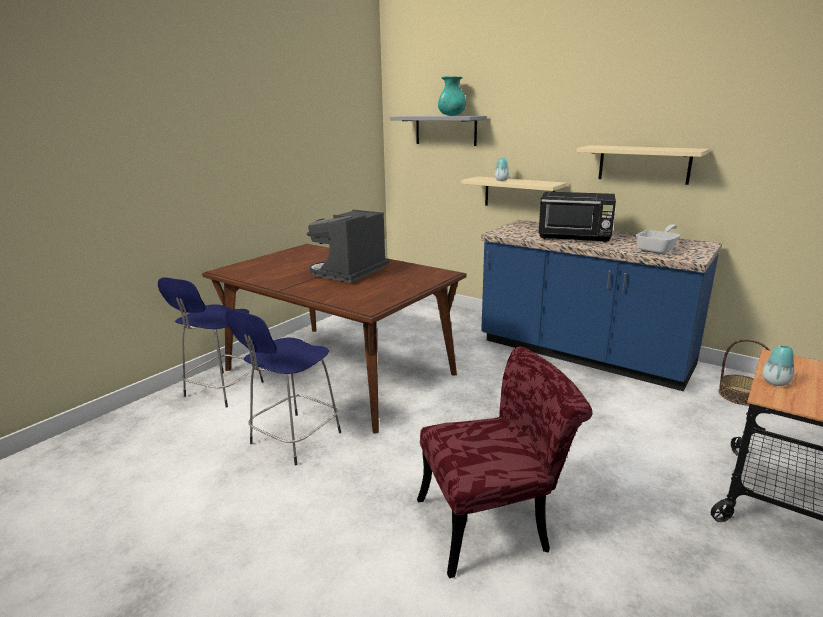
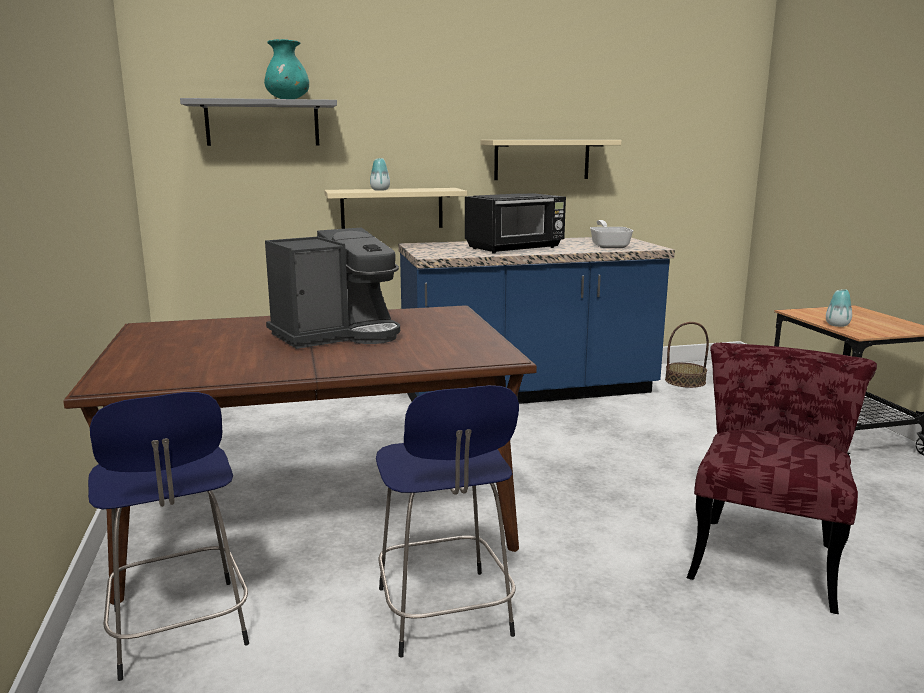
camera: 50 degrees left, 5 degrees down
coffee machine [307,210,389,283] -> coffee machine turned 105 degrees counterclockwise [265,227,400,349]

